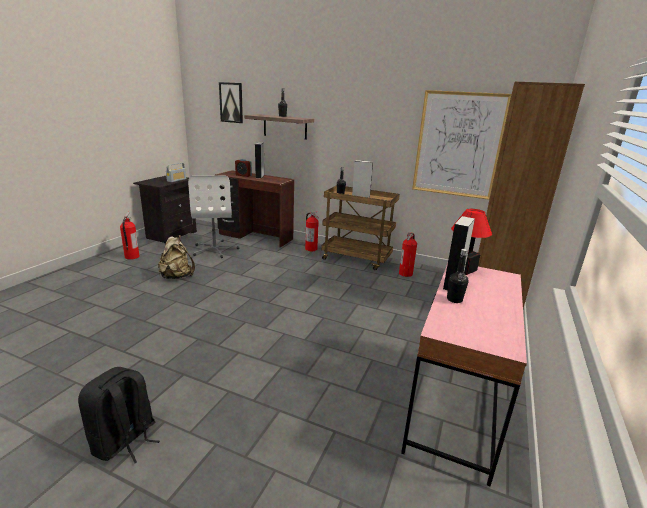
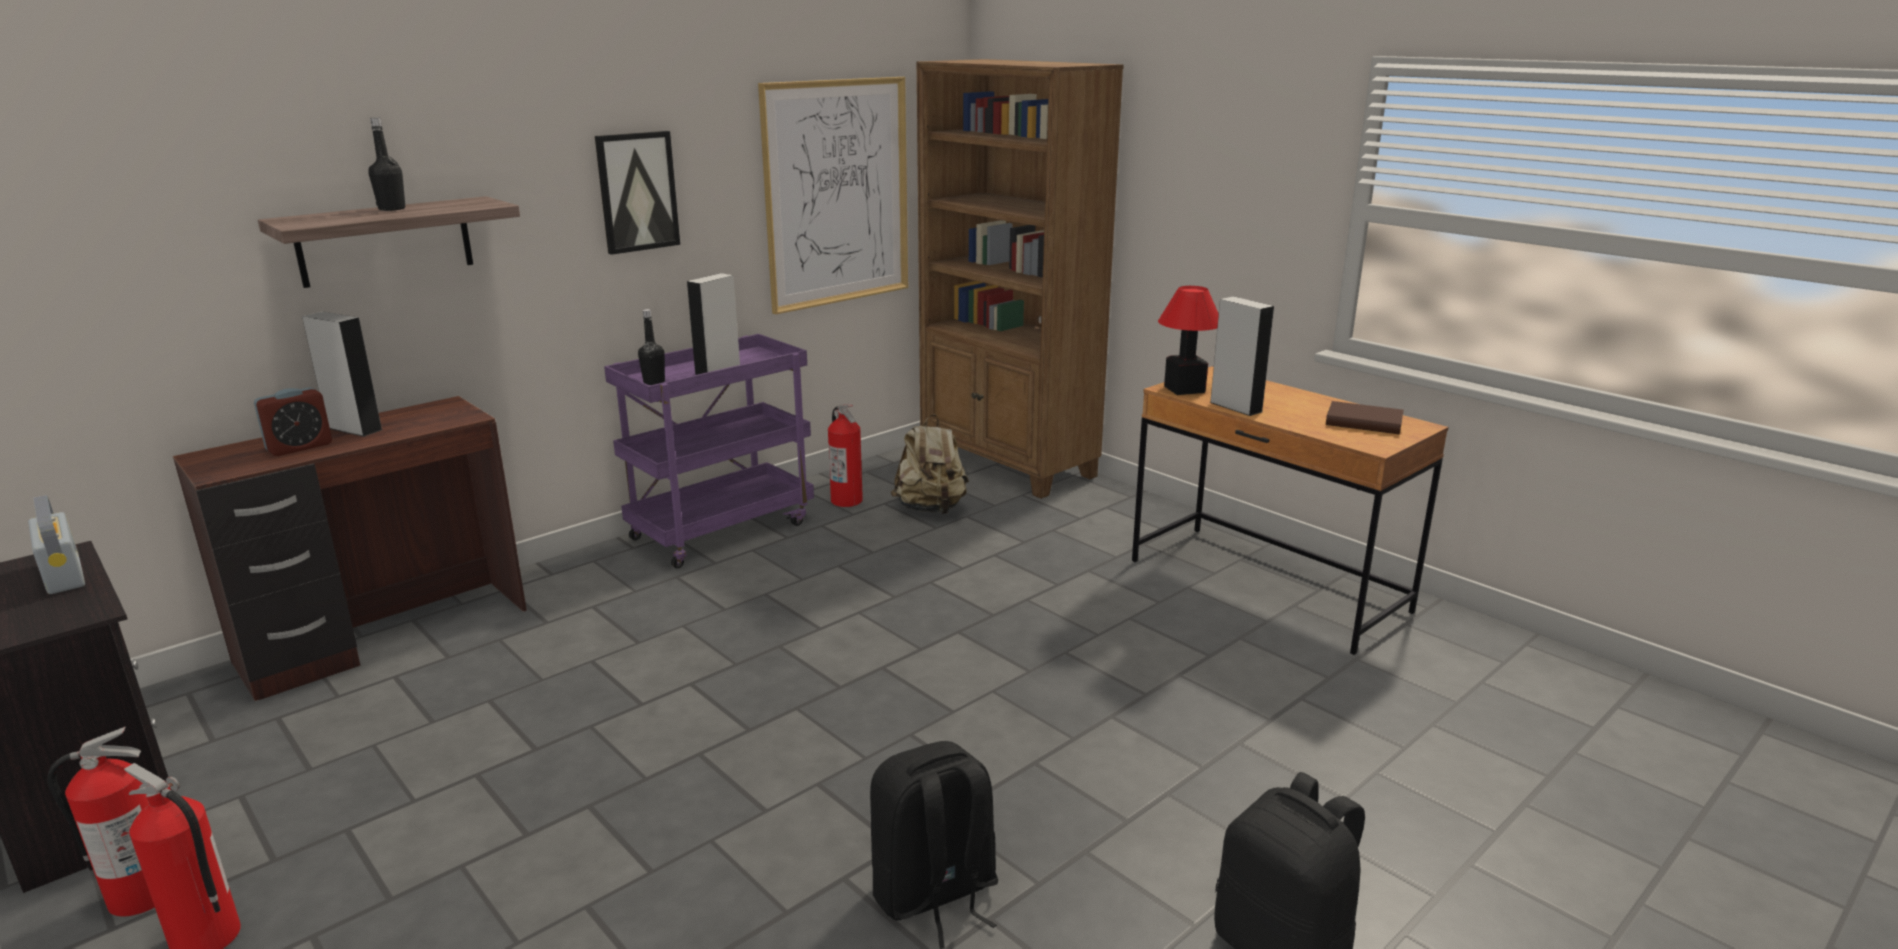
camera: 65 degrees left, 0 degrees up
beige backpack [158,235,195,279] -> beige backpack moved to [891,414,969,515]
white office chair [188,176,239,258] -> none
picture [219,82,243,123] -> picture moved to [595,131,680,255]
fire extinguisher [305,211,319,251] -> fire extinguisher moved to [47,727,155,916]
brown cart [321,185,400,270] -> purple cart [604,334,814,569]
pink desk [401,263,527,486] -> brown desk [1132,366,1449,655]
black bottle [447,249,469,303] -> none
none -> black backpack [870,741,998,948]
none -> brown book [1326,401,1404,434]

